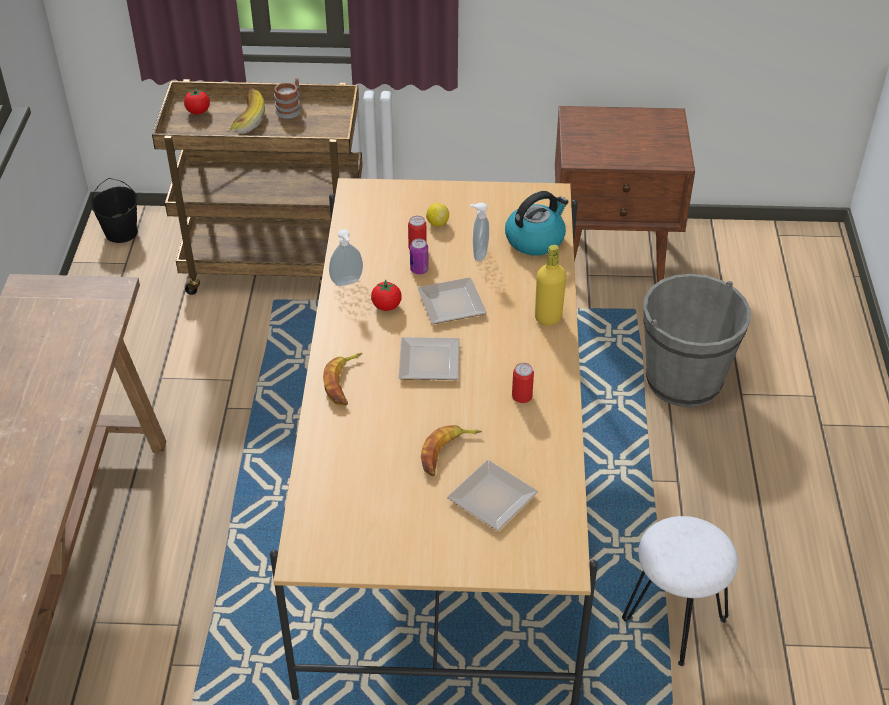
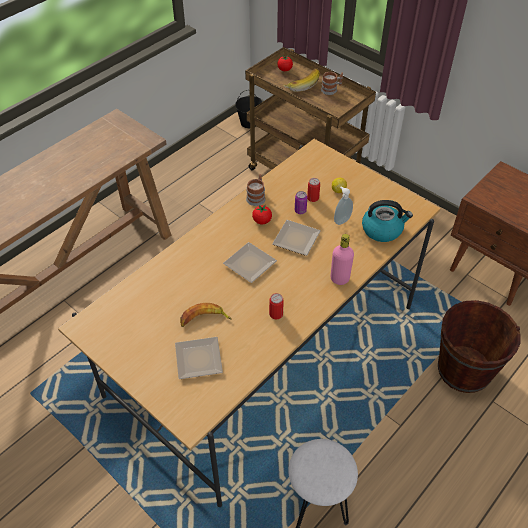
camera: 40 degrees right, 5 degrees up
banana [323,353,362,405] -> none
soap dispenser [329,229,363,286] -> mug [246,174,266,206]
yellow bottle [535,245,566,326] -> pink bottle [331,234,354,285]
grey bucket [643,274,751,407] -> brown bucket [438,300,521,393]

